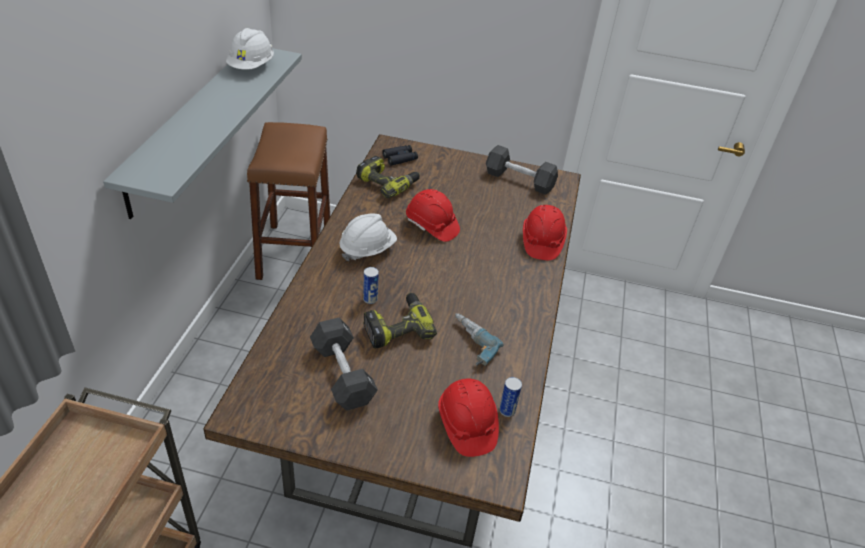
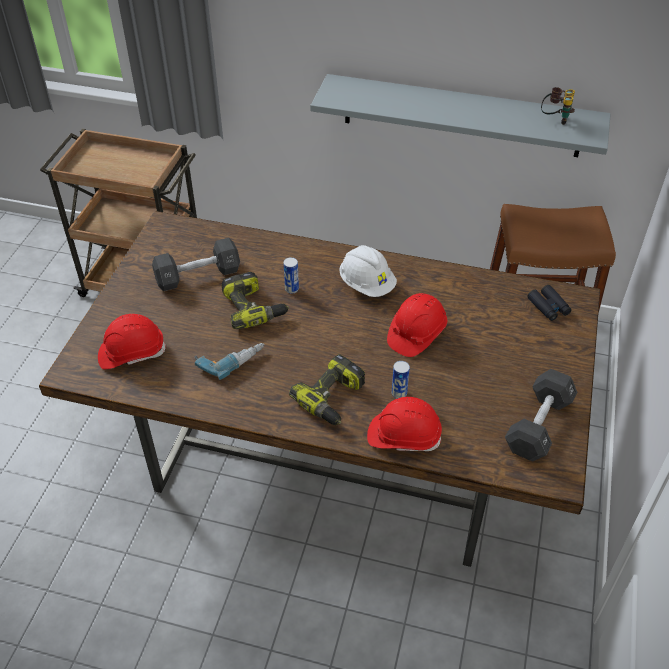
camera: 95 degrees right, 5 degrees up
white hard hat [226,28,274,70] -> binoculars [541,87,575,125]
power drill [356,156,420,198] -> power drill moved to [289,354,365,425]
can [499,377,522,417] -> can moved to [392,361,410,399]

